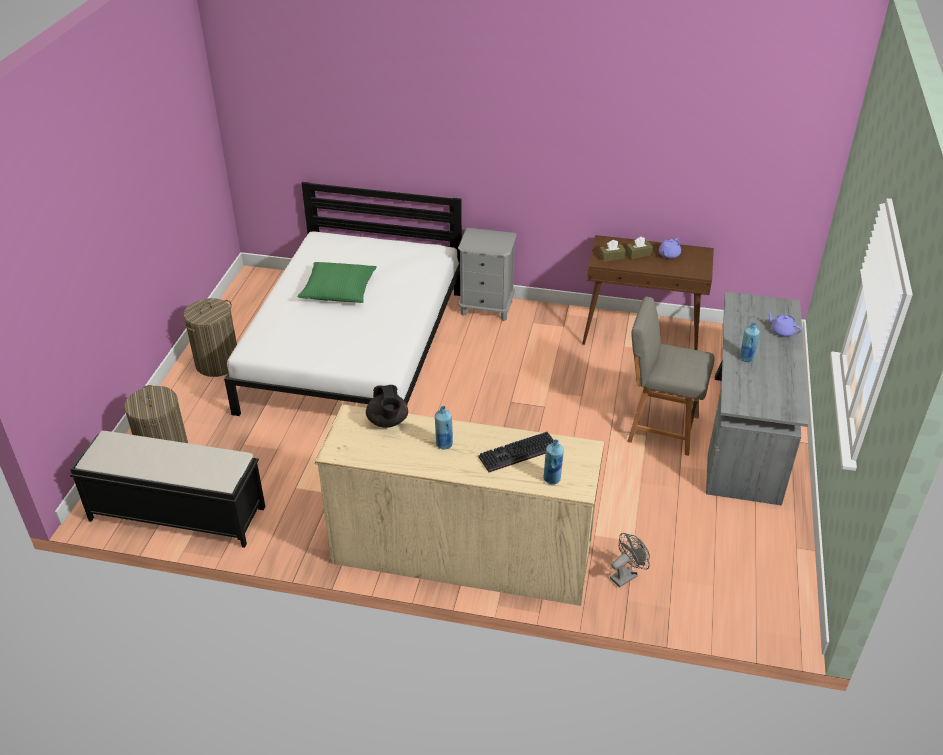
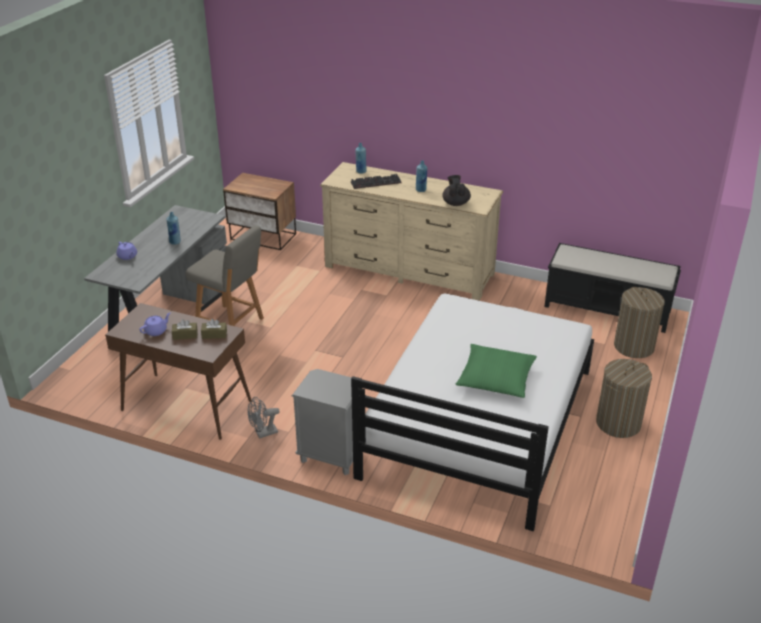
camera: 170 degrees left, 5 degrees down
grey fan [610,533,650,588] -> grey fan moved to [248,397,279,439]
none -> nightstand [223,173,296,250]

